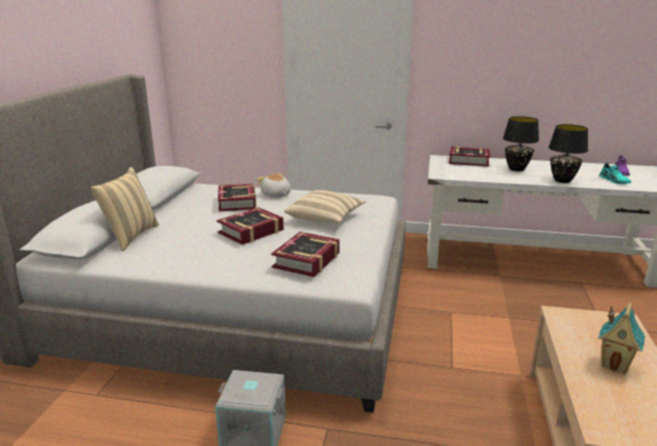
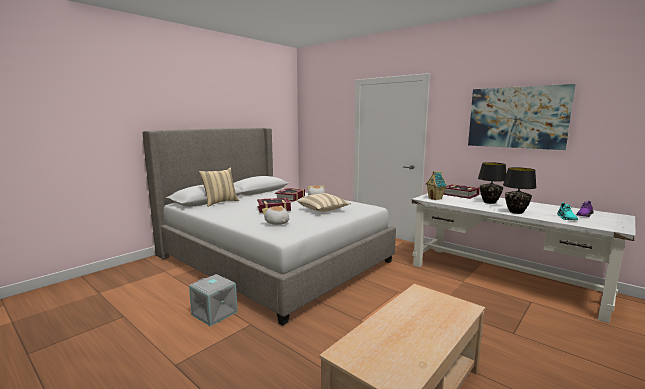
camera: 30 degrees right, 10 degrees down
book [271,232,340,277] -> plush toy [262,206,289,225]
toy house [598,303,645,374] -> toy house moved to [426,171,447,200]
none -> picture [468,84,576,150]

